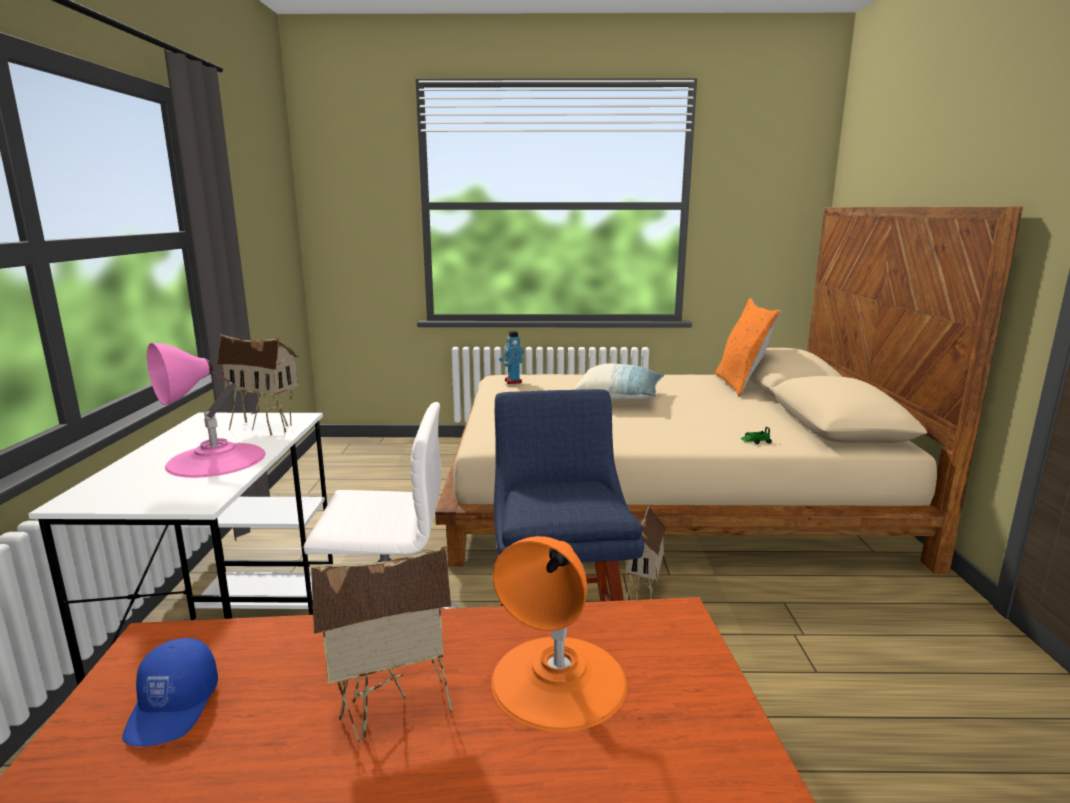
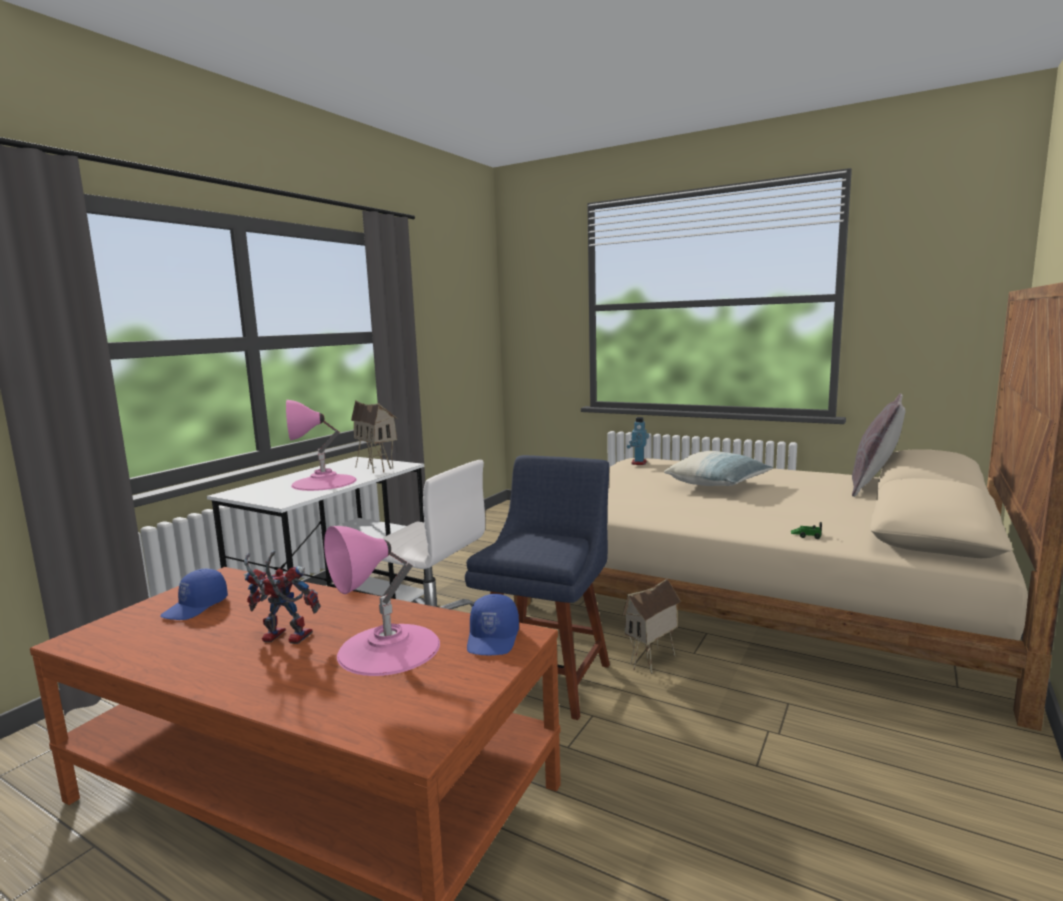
camera: 30 degrees right, 5 degrees down
toy house [309,546,453,742] -> toy robot [243,550,321,644]
orange table lamp [491,536,627,732] -> pink table lamp [324,526,440,676]
orange pillow [715,298,781,397] -> grey pillow [852,394,906,497]
none -> blue cap [467,594,519,655]

